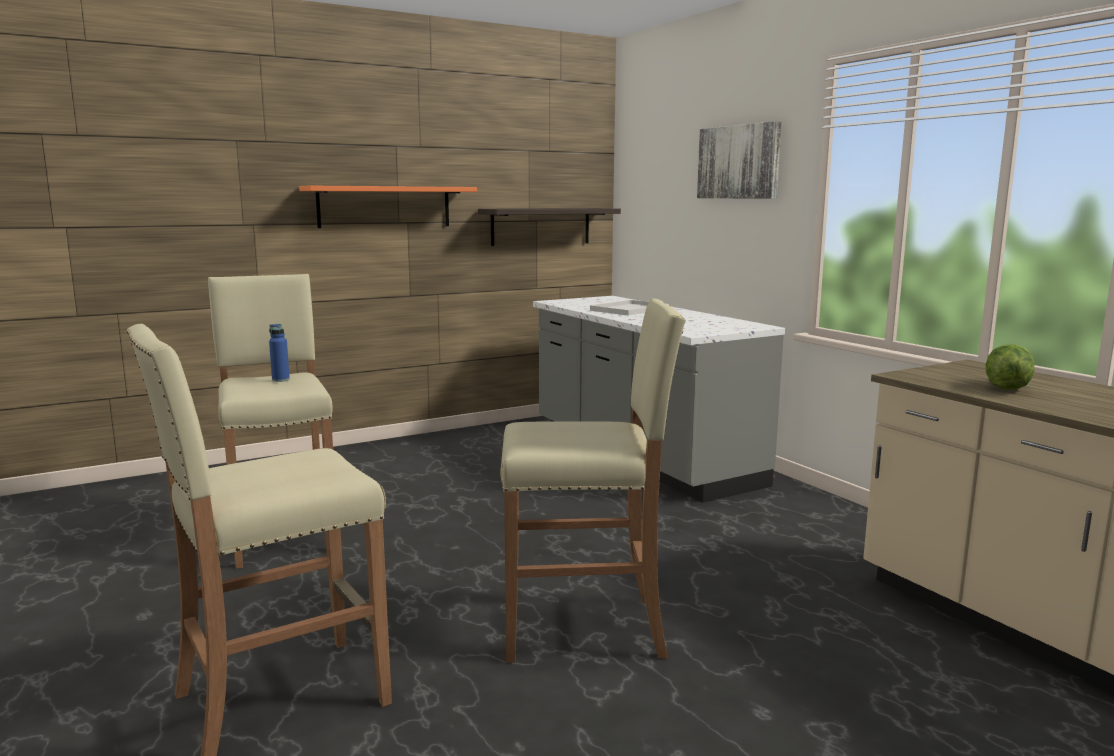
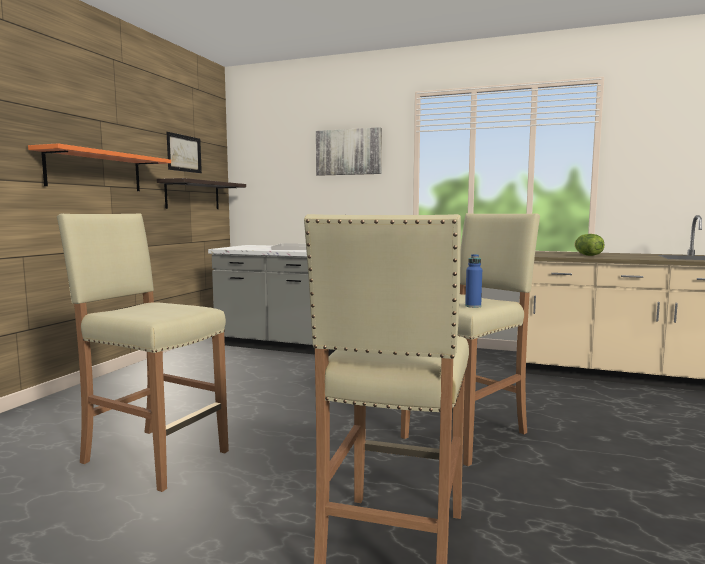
camera: 40 degrees left, 5 degrees down
blue bottle [269,324,290,382] -> blue bottle moved to [465,254,482,308]
none -> picture [167,132,202,173]

